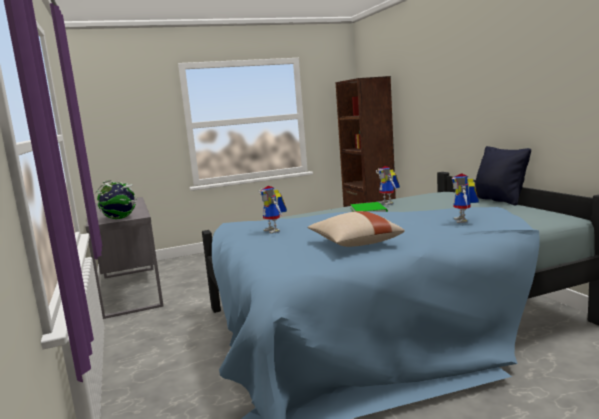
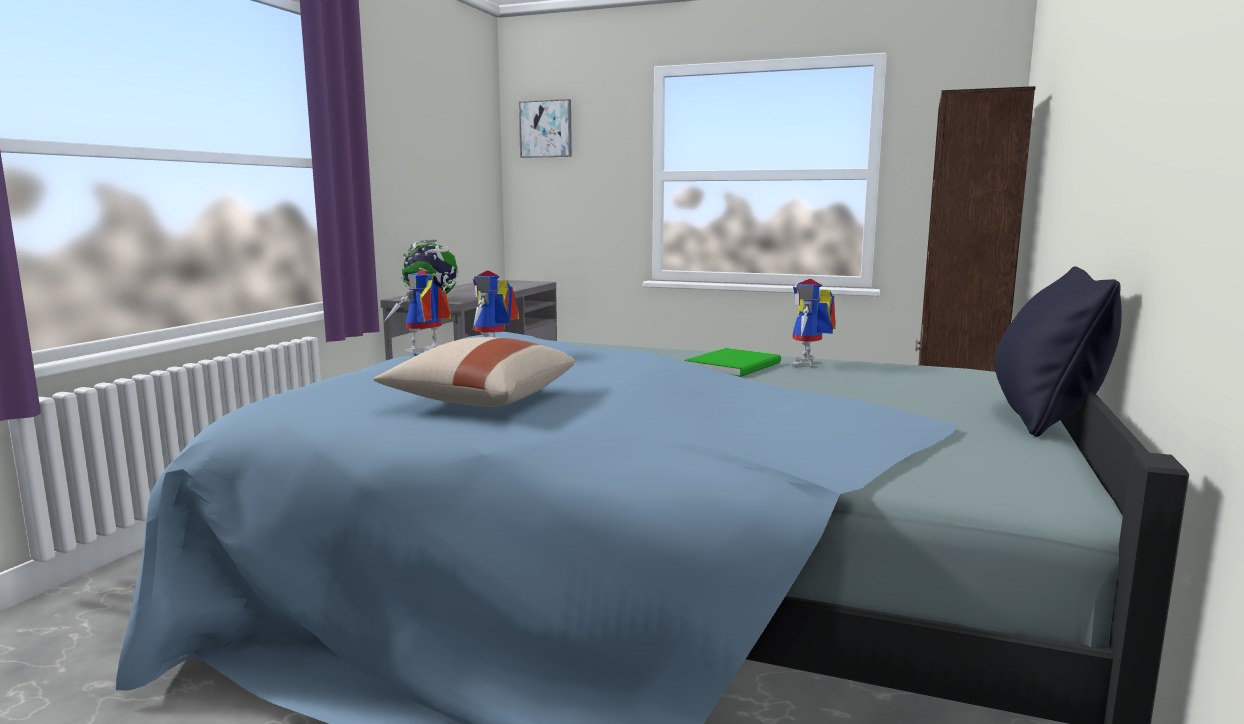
camera: 40 degrees right, 0 degrees up
toy robot [452,174,479,223] -> toy robot moved to [382,269,455,353]
none -> picture [519,99,572,158]

